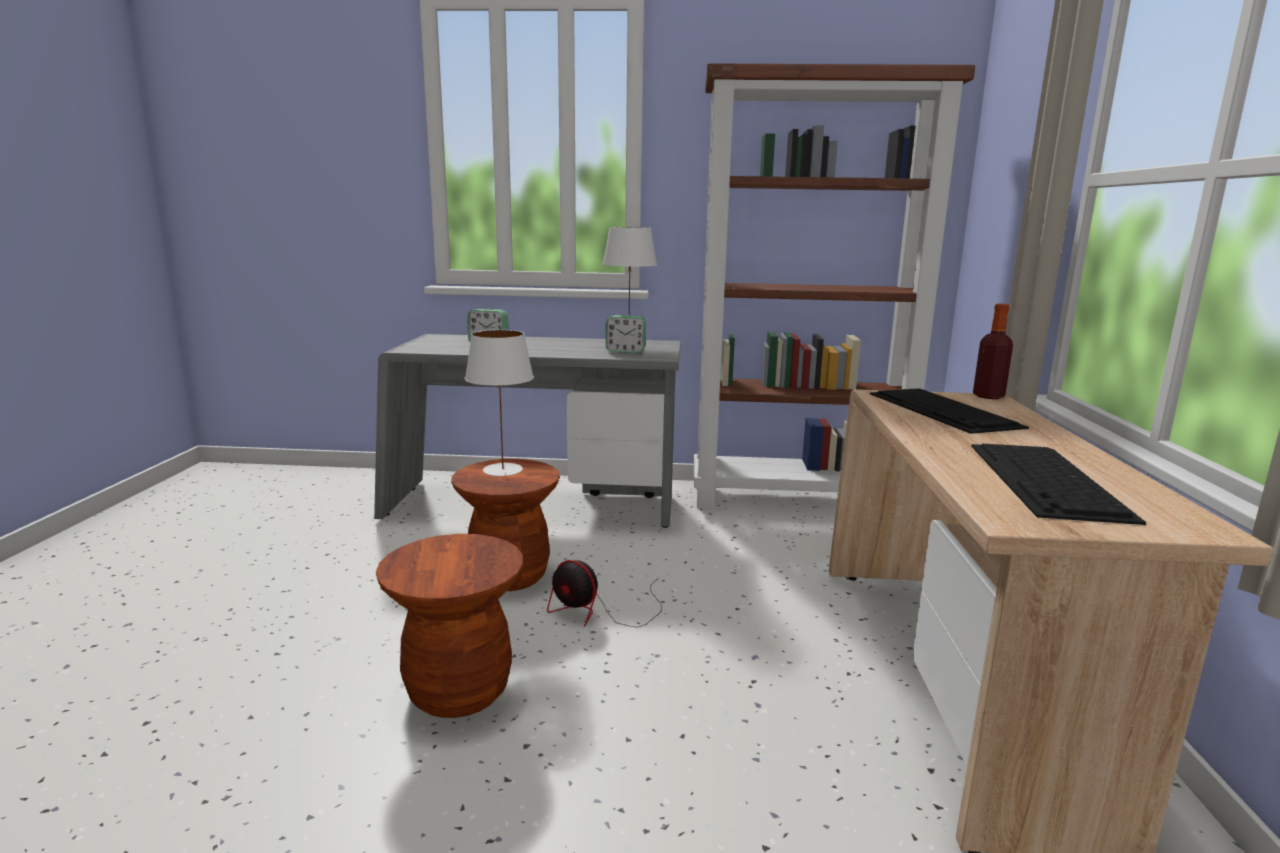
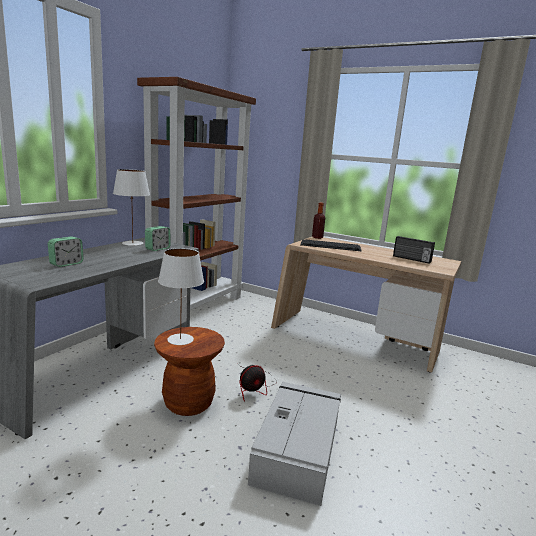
camera: 65 degrees left, 0 degrees up
brown stool [376,534,523,718] -> grey storage box [248,382,341,506]
keyboard [971,443,1146,525] -> radio [393,236,435,264]

